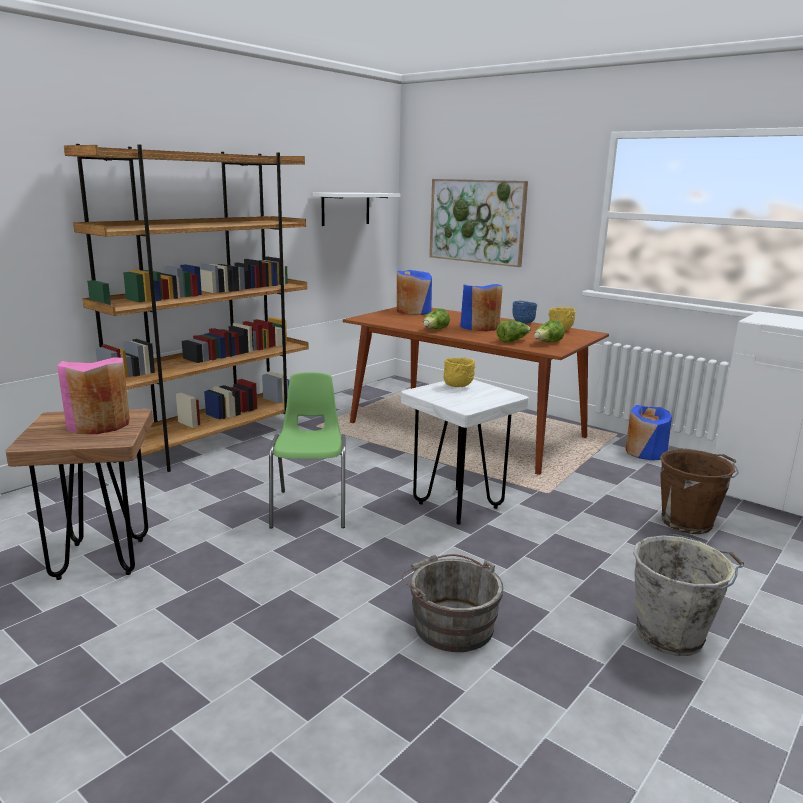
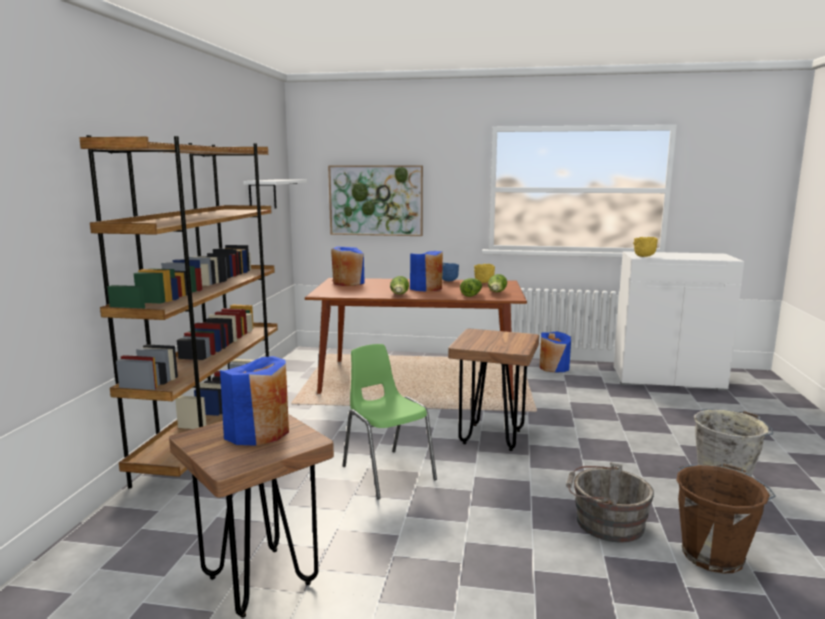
camera: 30 degrees left, 5 degrees down
pink vase [57,357,130,434] -> blue vase [220,356,289,446]
white stool [401,379,529,525] -> brown stool [448,329,539,451]
yellow bowl [444,357,475,387] -> yellow bowl moved to [633,237,658,257]
brown bucket [660,448,738,534] -> brown bucket moved to [676,463,776,574]

